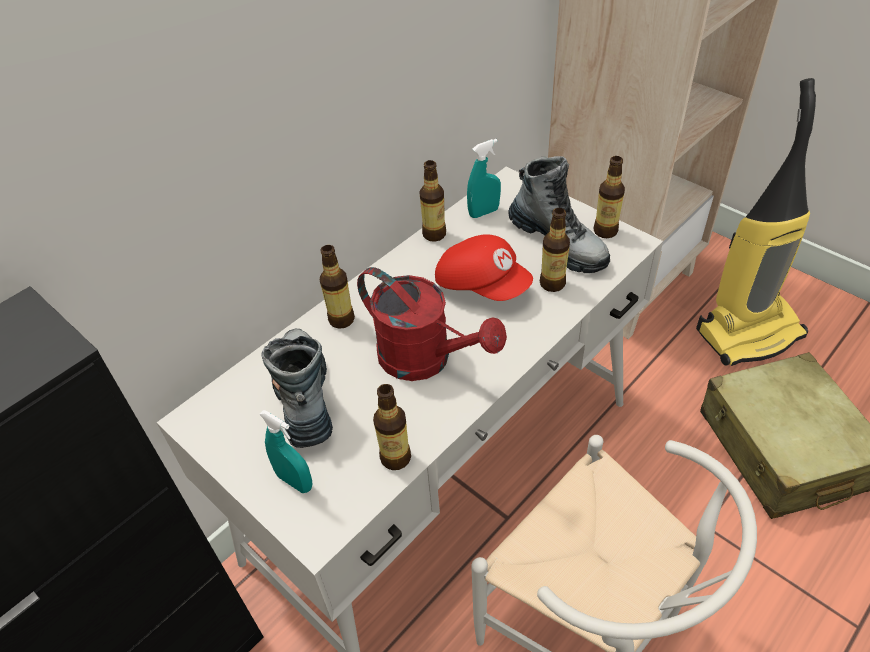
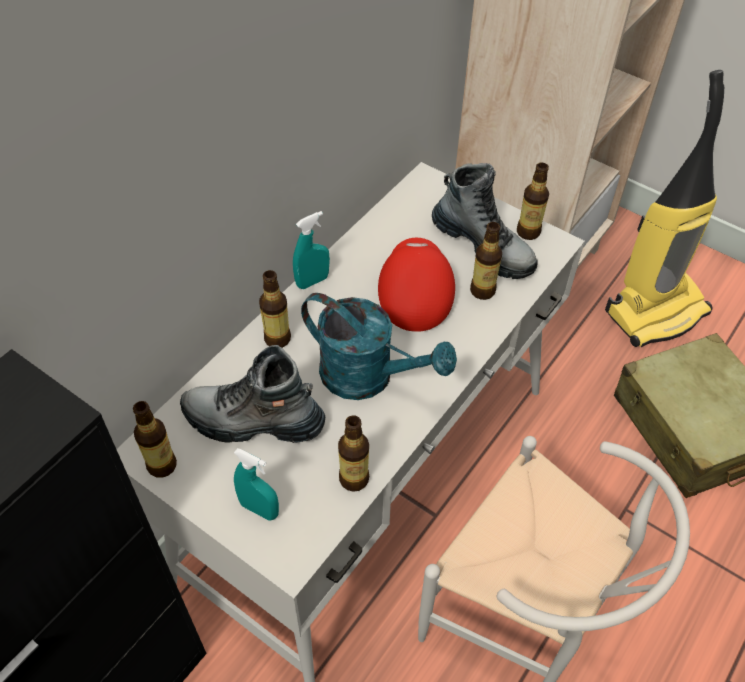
camera: 10 degrees left, 5 degrees up
boot [261,329,333,448] -> boot turned 60 degrees counterclockwise [180,345,325,443]
red watering can [357,267,507,381] -> turquoise watering can [301,293,457,400]
bottle [419,160,446,242] -> bottle moved to [133,401,177,478]
red cap [435,235,533,301] -> red cap turned 120 degrees counterclockwise [378,238,455,332]
turquoise spray bottle [467,139,501,218] -> turquoise spray bottle moved to [293,211,330,289]

